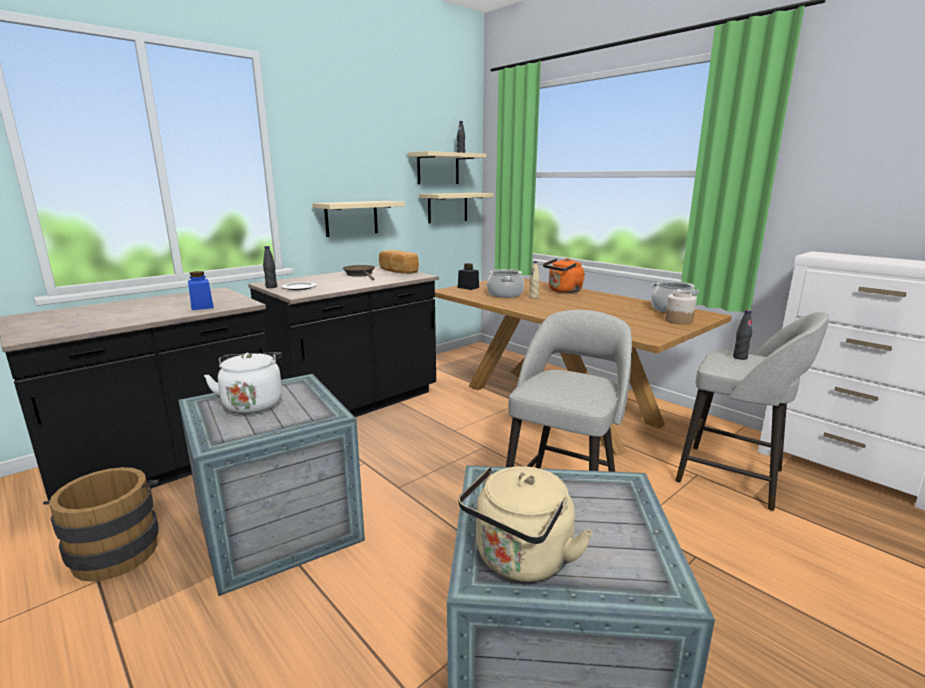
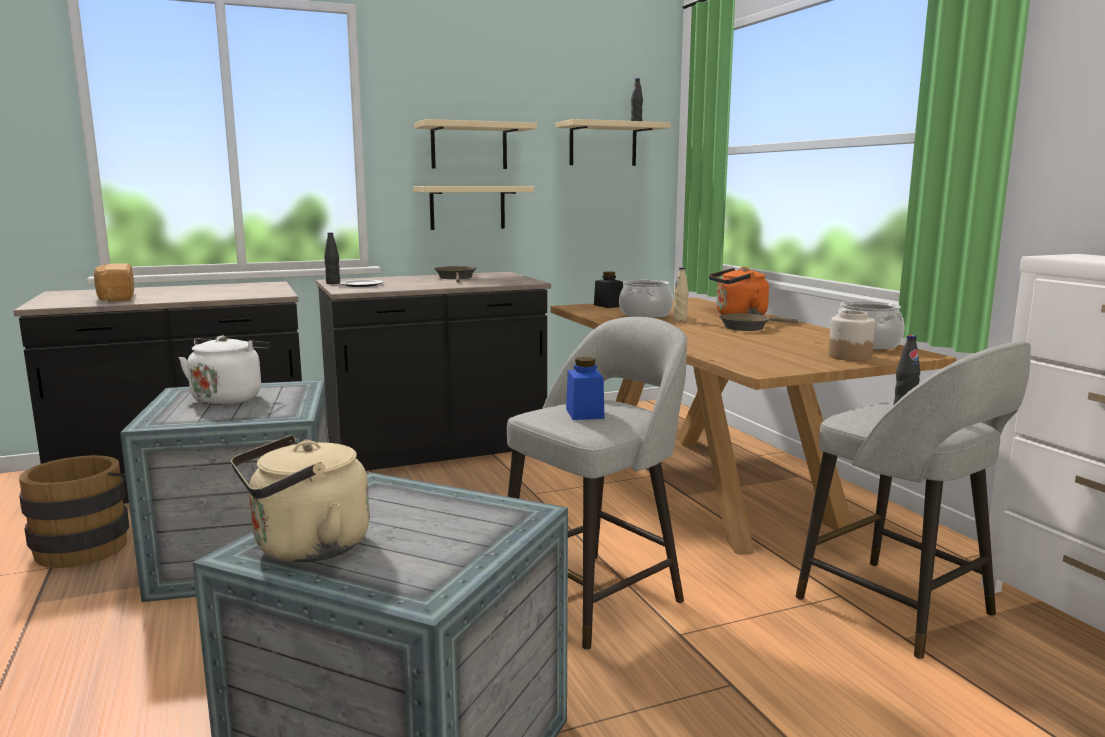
camera: 20 degrees right, 5 degrees down
blue jar [188,271,214,310] -> blue jar moved to [566,357,605,420]
bread [379,250,419,274] -> bread moved to [94,263,134,302]
beige shelf [419,193,494,223] -> beige shelf moved to [414,119,537,169]
none -> brown frying pan [719,313,799,331]

